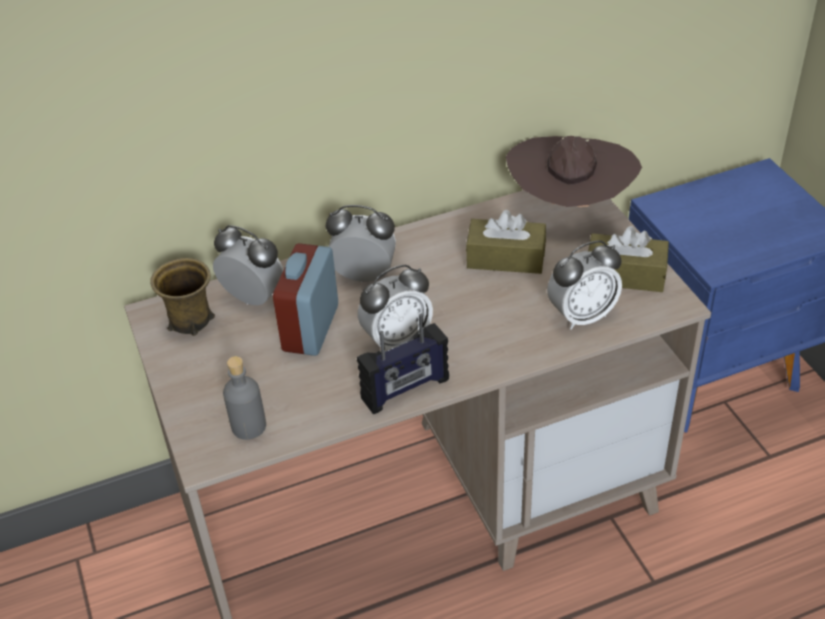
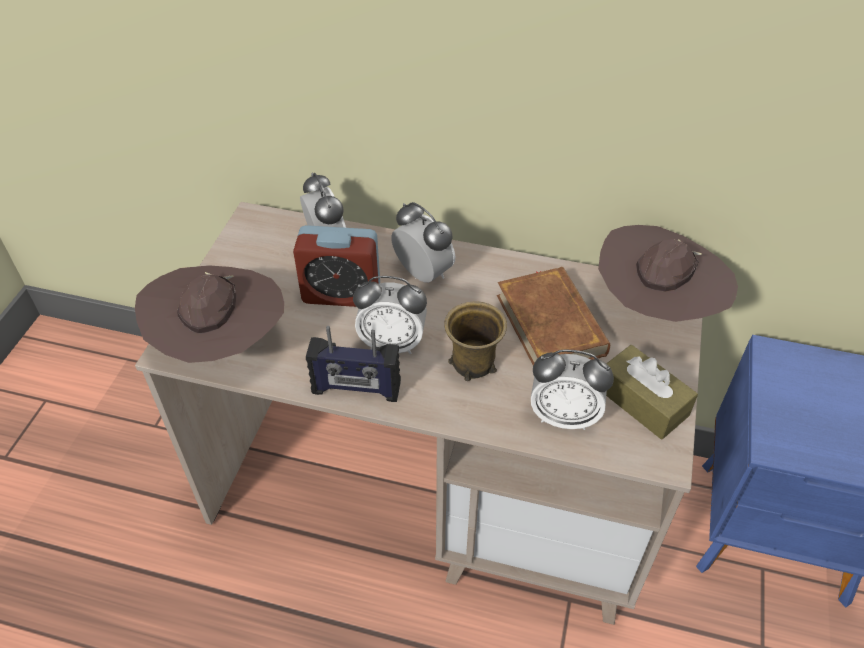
camera: 35 degrees right, 5 degrees up
brown mug [150,258,215,336] -> brown mug moved to [444,302,507,381]
grey bottle [223,356,266,440] -> brown hat [135,265,284,363]
alarm clock [273,243,338,356] -> alarm clock turned 135 degrees counterclockwise [293,225,380,307]
brown tissue box [466,210,546,274] -> brown book [497,267,610,365]

